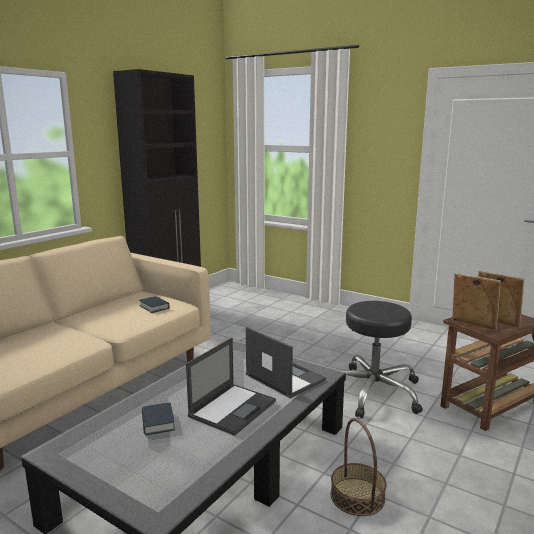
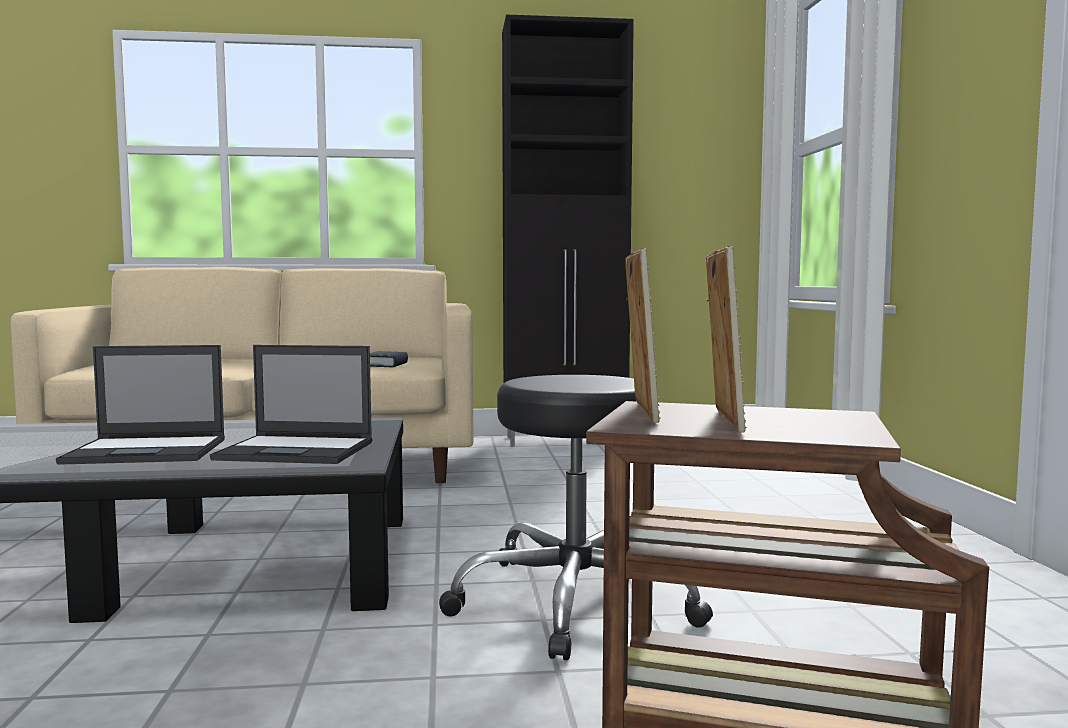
camera: 50 degrees right, 10 degrees down
book [142,402,175,436] -> none
laptop [246,327,326,398] -> laptop turned 90 degrees clockwise [210,345,372,464]
basket [331,418,387,516] -> none

